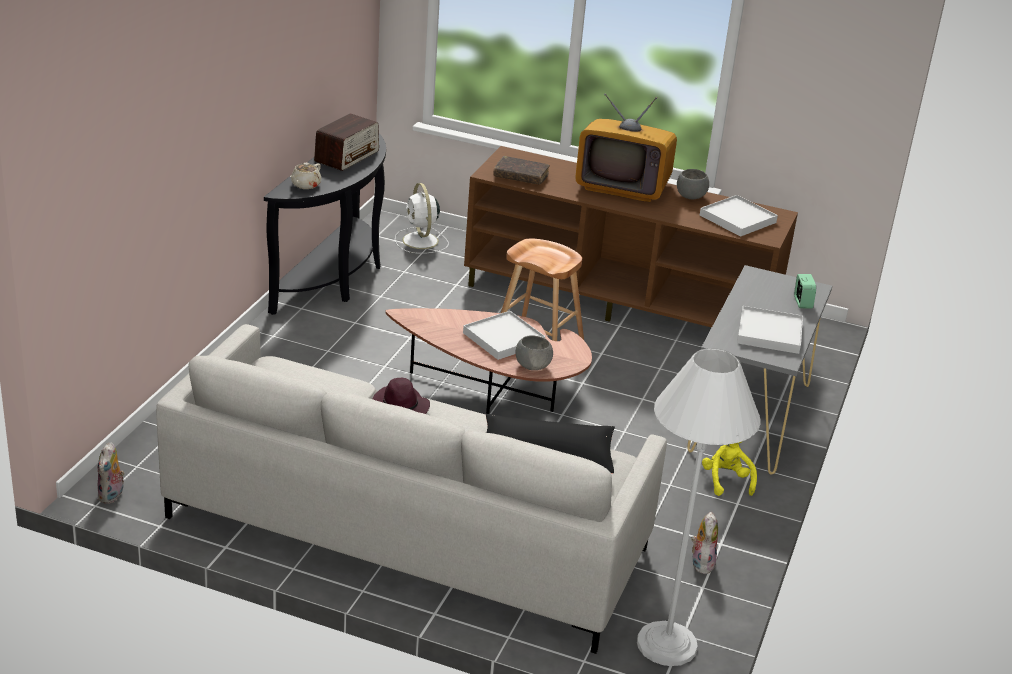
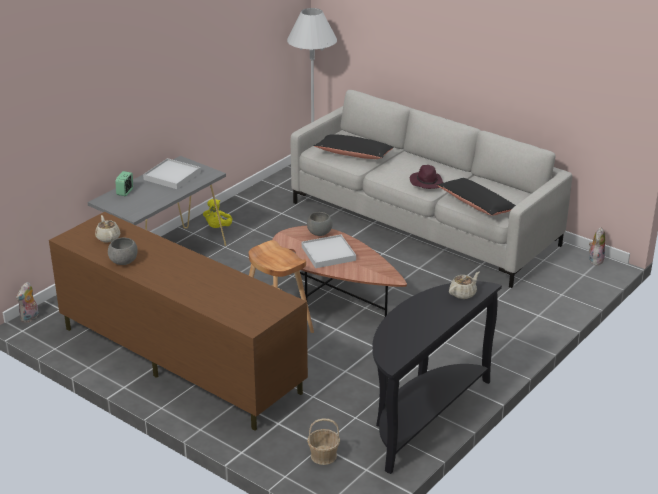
camera: 160 degrees left, 0 degrees up
radio [314,114,379,171] -> none
white fan [395,183,448,254] -> basket [307,418,340,465]
brown book [493,156,550,185] -> none
television [575,93,677,202] -> none
plush toy [690,512,718,574] -> plush toy moved to [16,282,39,323]
white tray [700,195,778,237] -> beige teapot [95,215,120,242]
none -> black pillow [437,178,516,216]

